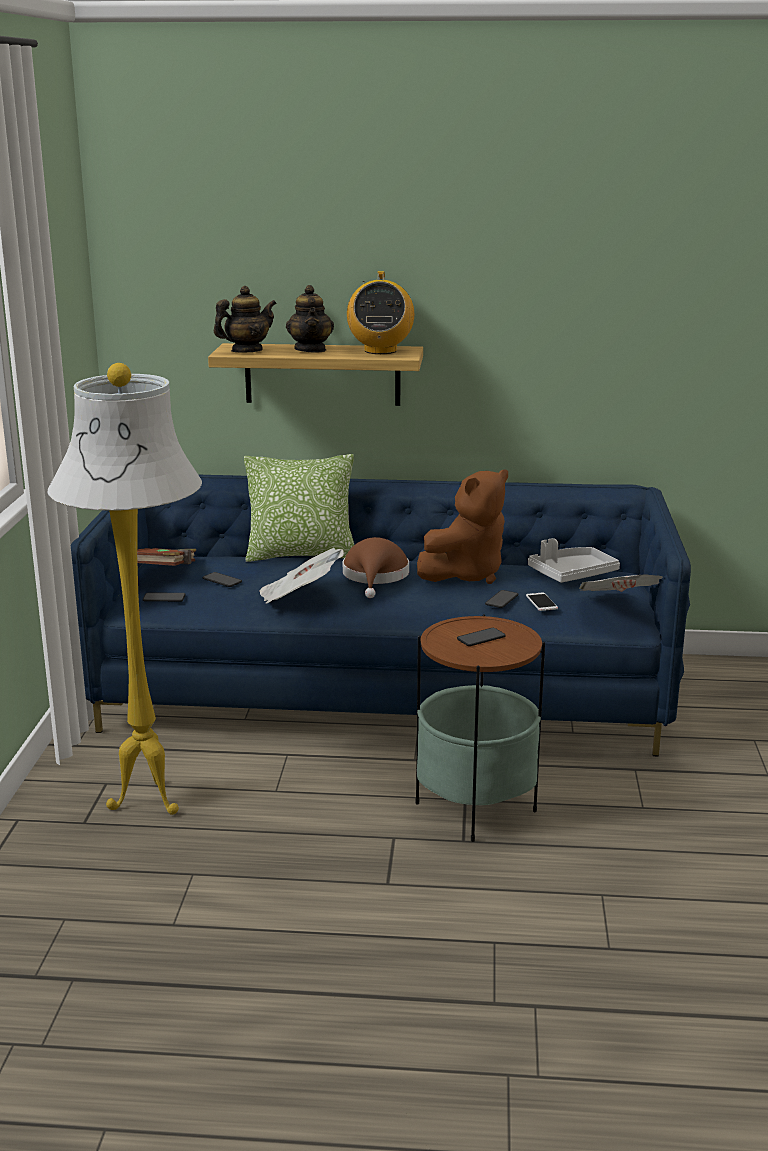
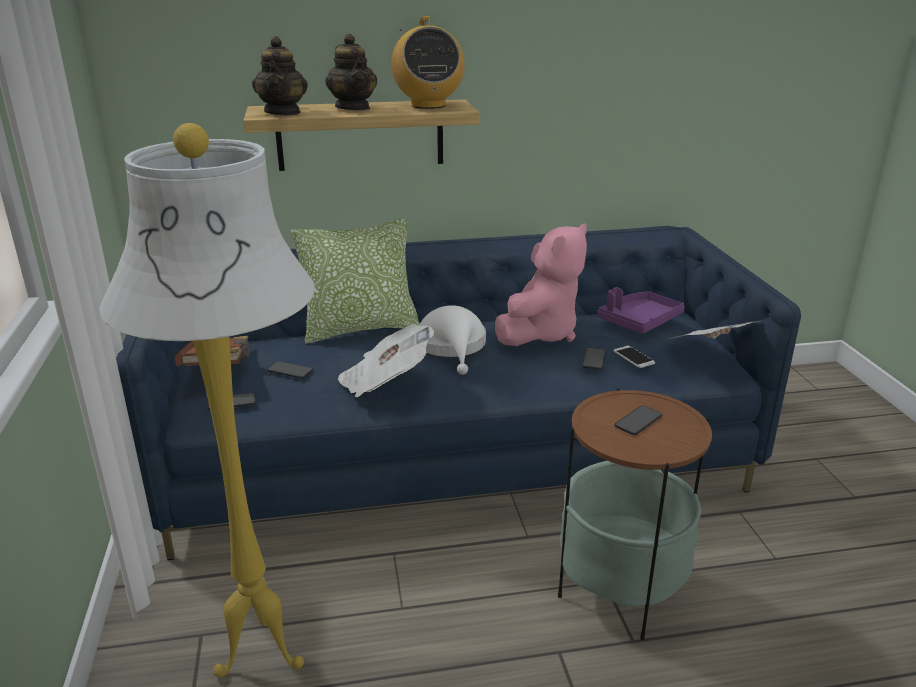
camera: 15 degrees left, 5 degrees up
teapot [214,286,277,352] -> teapot turned 135 degrees clockwise [252,36,308,115]
brown hat [343,537,409,598] -> white hat [419,305,486,375]
brown plush toy [417,469,508,584] -> pink plush toy [495,223,587,346]
grey tray [528,538,620,583] -> purple tray [597,287,685,333]

